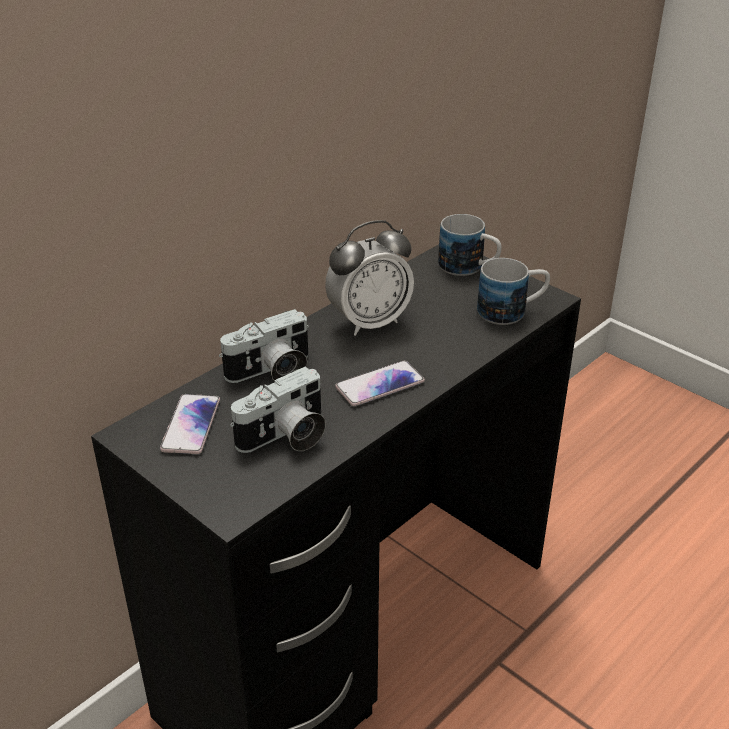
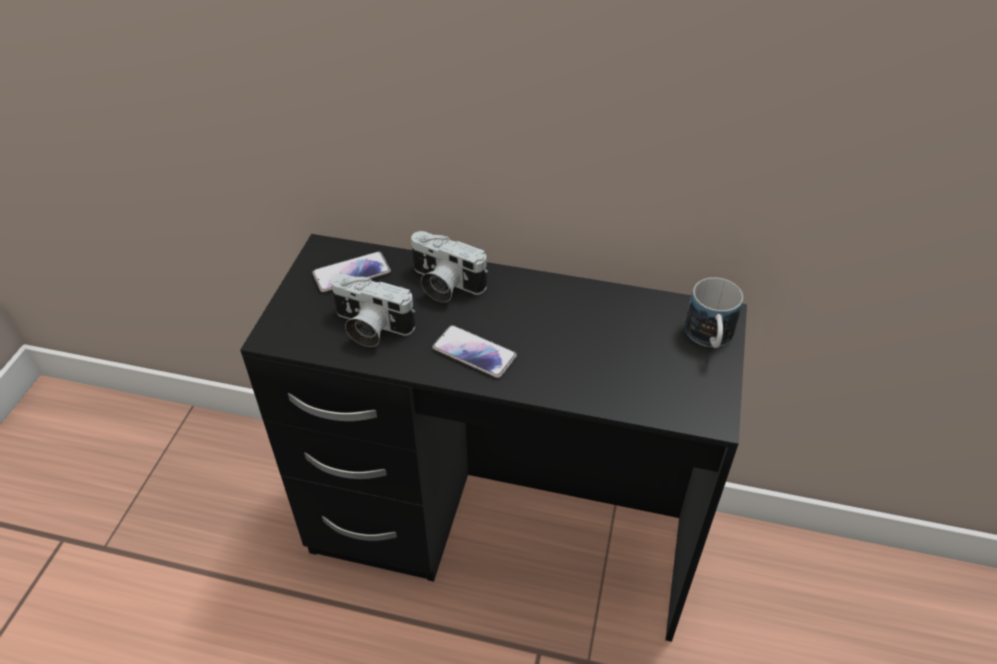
camera: 60 degrees right, 10 degrees up
alarm clock [325,220,414,336] -> none
mug [477,258,550,325] -> none

